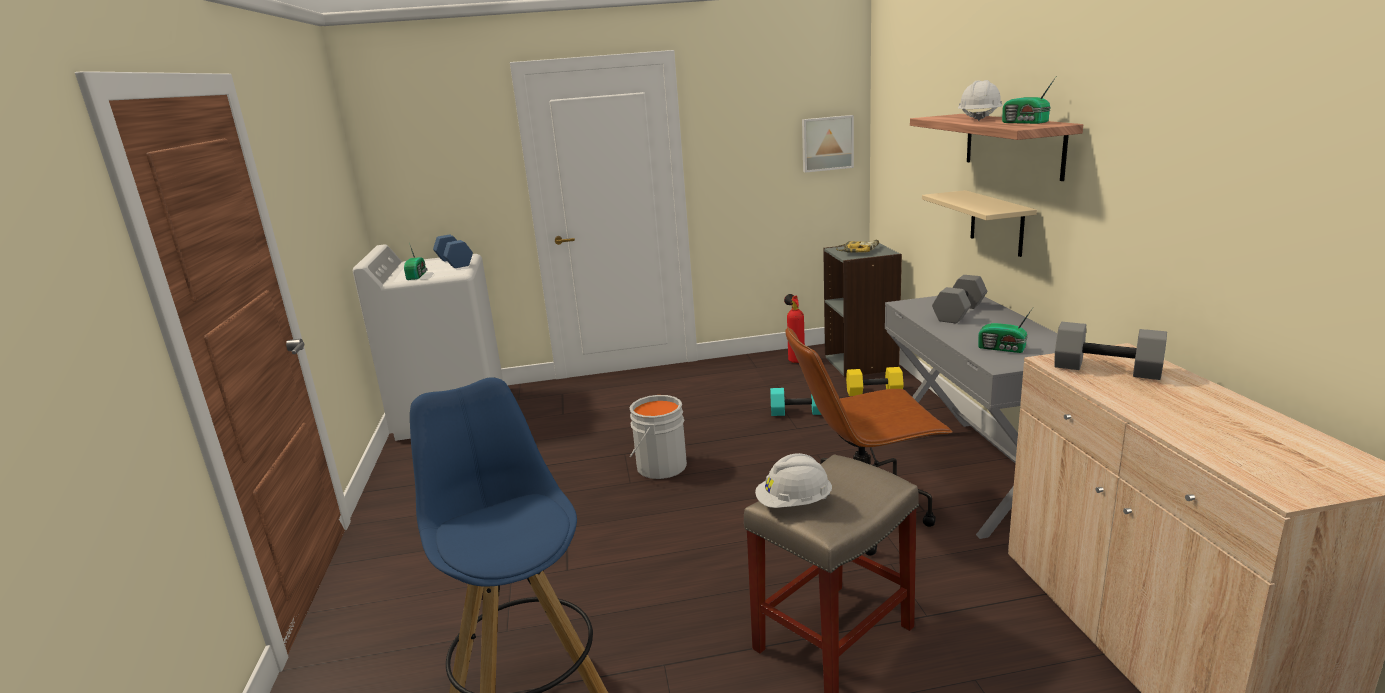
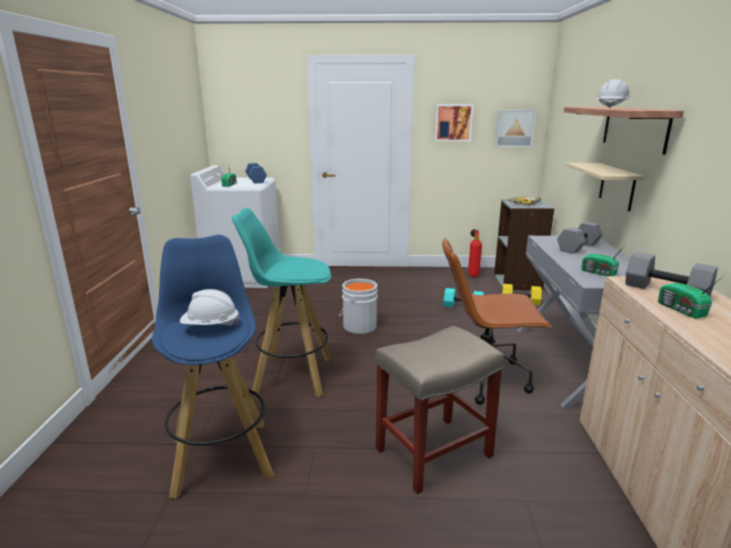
camera: 10 degrees right, 0 degrees up
white hard hat [755,453,832,508] -> white hard hat moved to [180,289,240,325]
radio [1002,77,1056,124] -> radio moved to [658,277,722,319]
none -> turquoise stool [232,208,332,397]
none -> picture [435,104,473,141]

